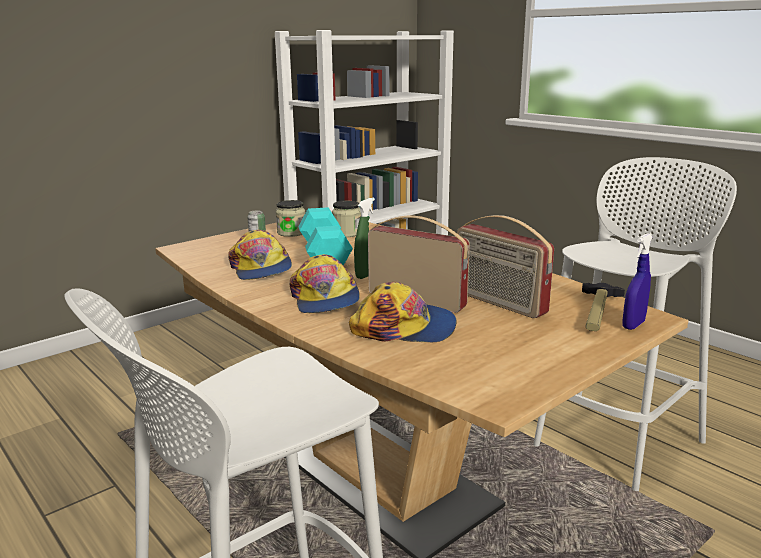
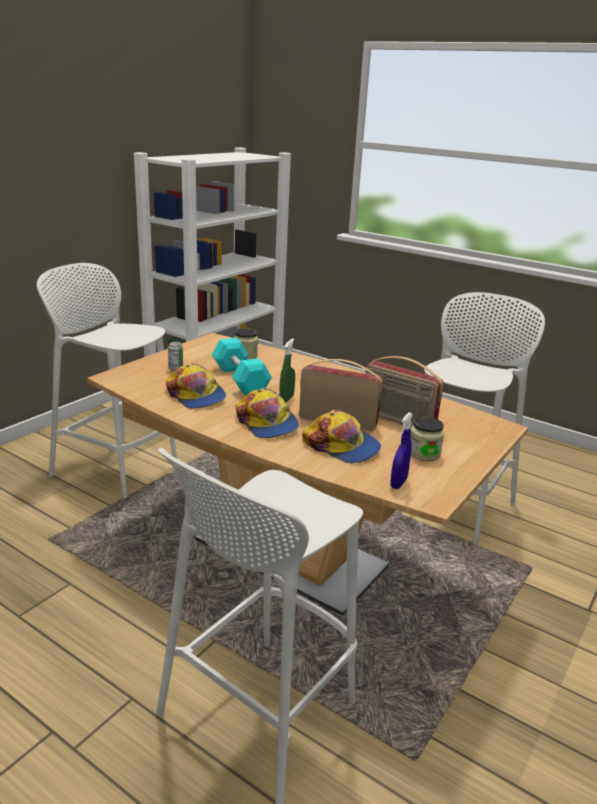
camera: 15 degrees left, 5 degrees up
jar [276,200,305,237] -> jar moved to [411,417,444,461]
cap [349,282,457,343] -> cap turned 45 degrees clockwise [302,410,381,463]
hammer [582,283,625,331] -> none
blue spray bottle [622,233,652,330] -> blue spray bottle moved to [390,412,413,489]
none -> white stool [37,263,177,498]

